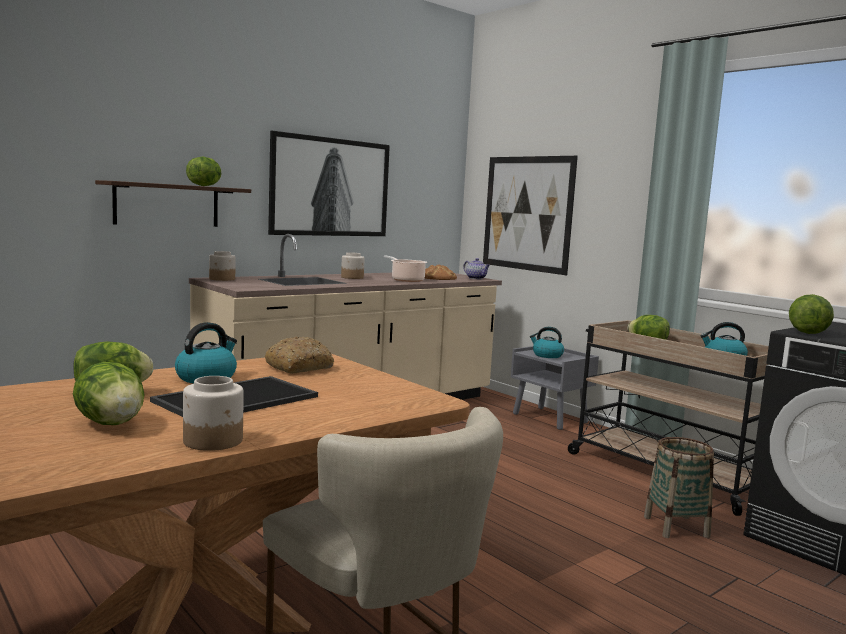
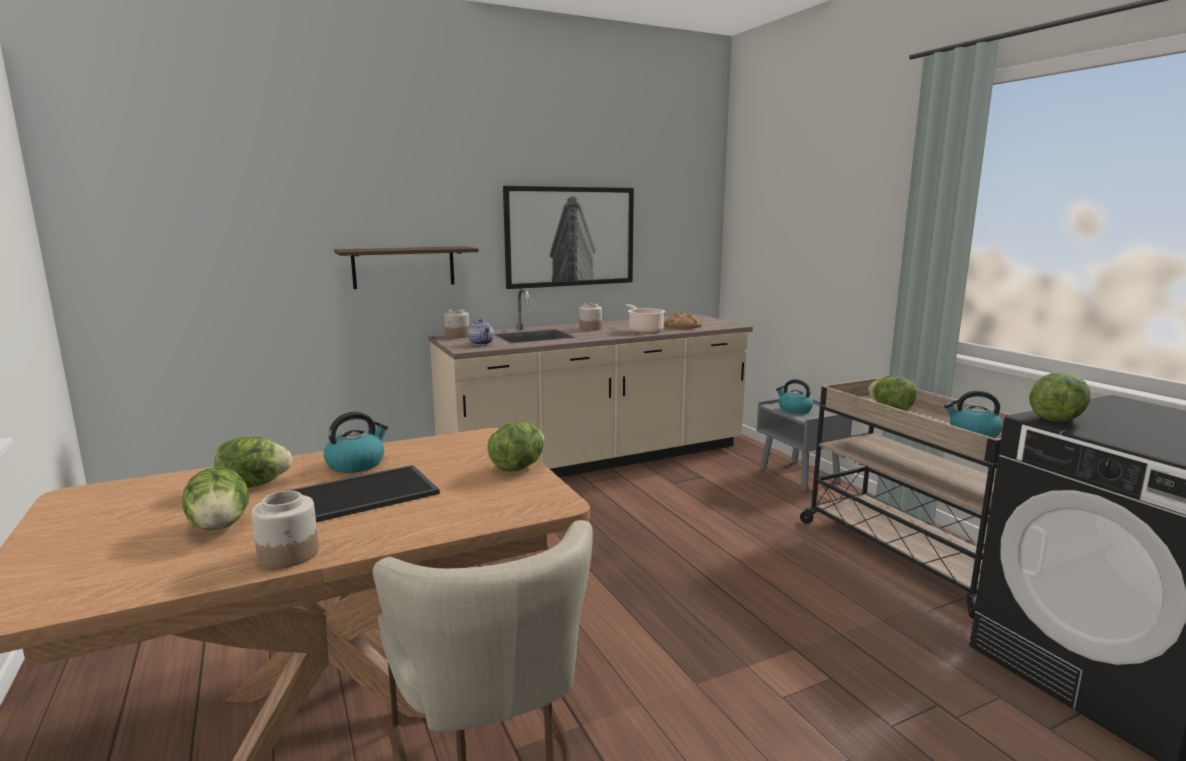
camera: 15 degrees right, 5 degrees up
lettuce [186,156,221,186] -> lettuce moved to [487,422,545,471]
bread [265,336,334,374] -> none
teapot [463,258,490,279] -> teapot moved to [468,319,494,345]
picture [483,156,578,275] -> none
basket [644,437,714,538] -> none

